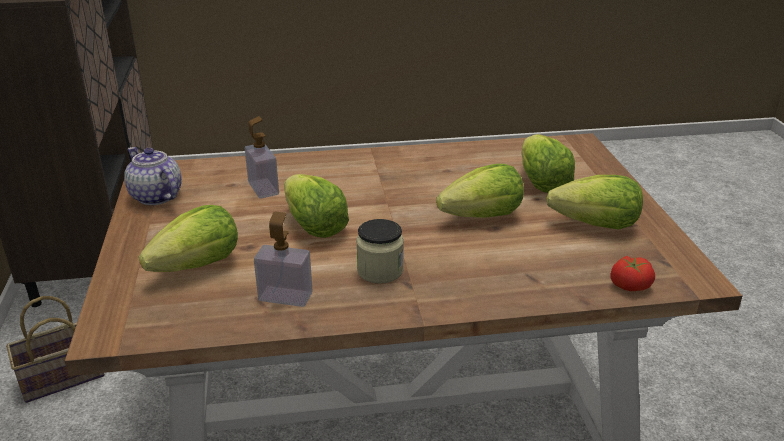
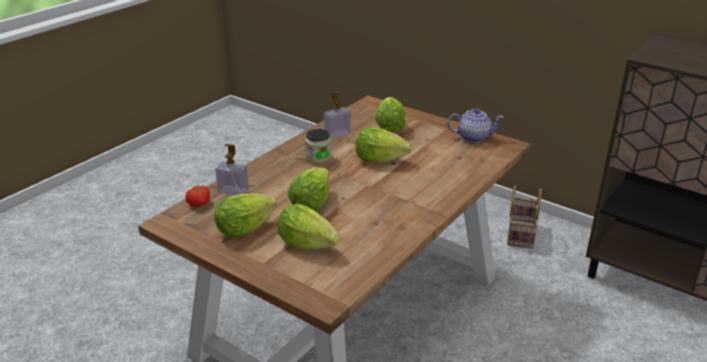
camera: 135 degrees right, 0 degrees up
soap dispenser [245,116,279,199] -> soap dispenser moved to [215,144,249,196]

